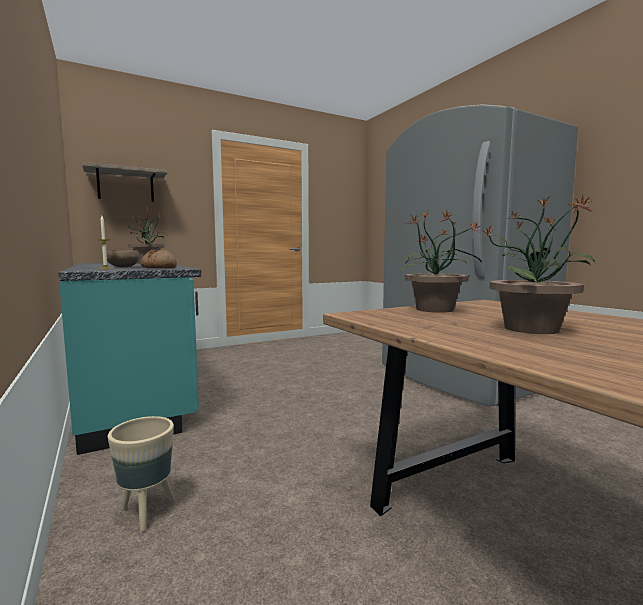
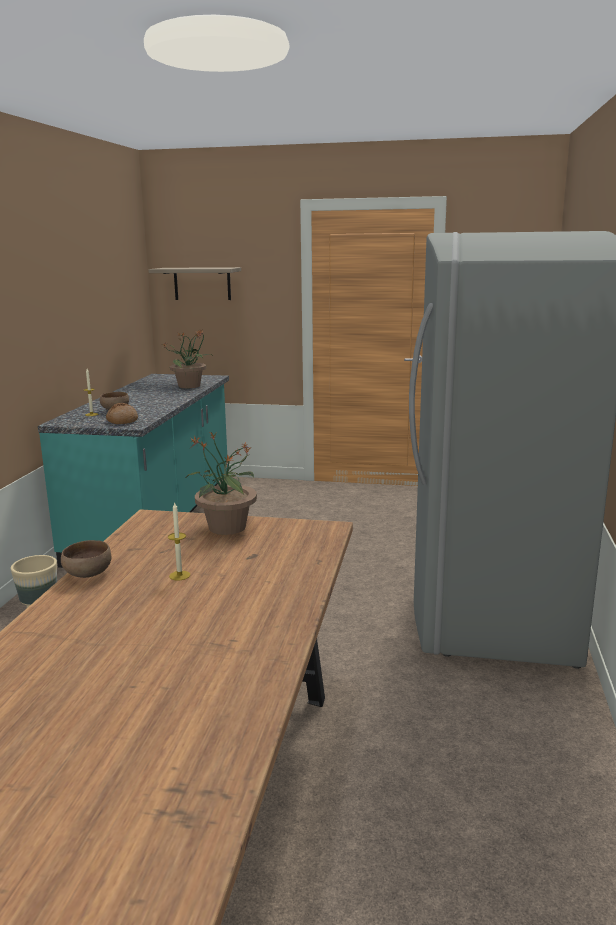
camera: 40 degrees right, 10 degrees up
potted plant [481,194,595,334] -> candle [168,502,190,581]
none -> brown bowl [61,540,111,578]

